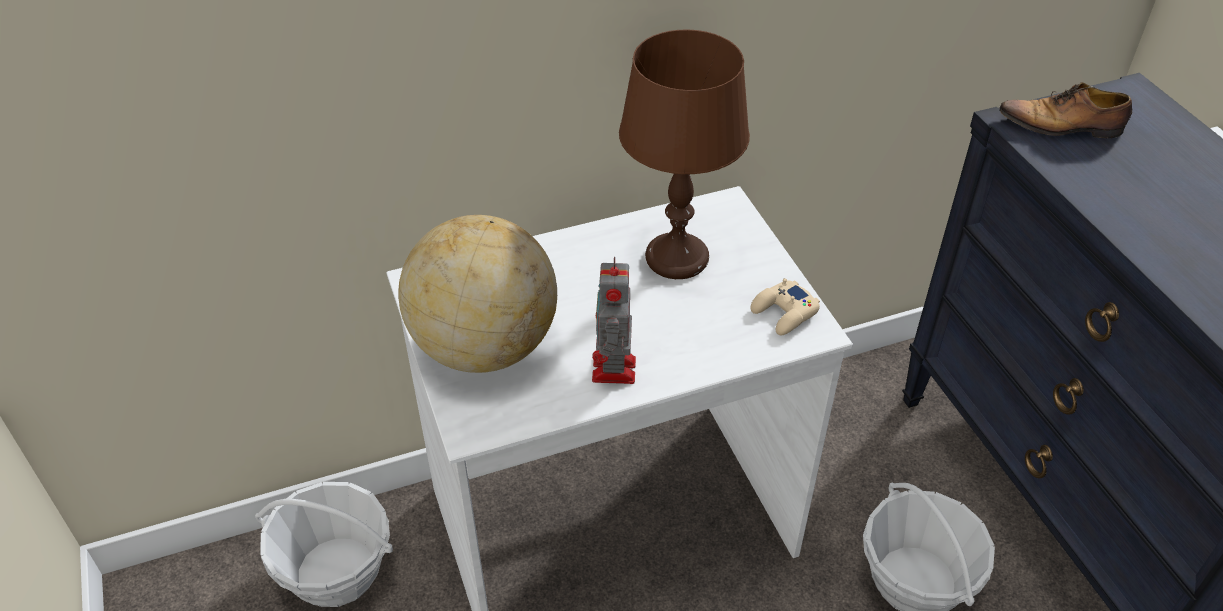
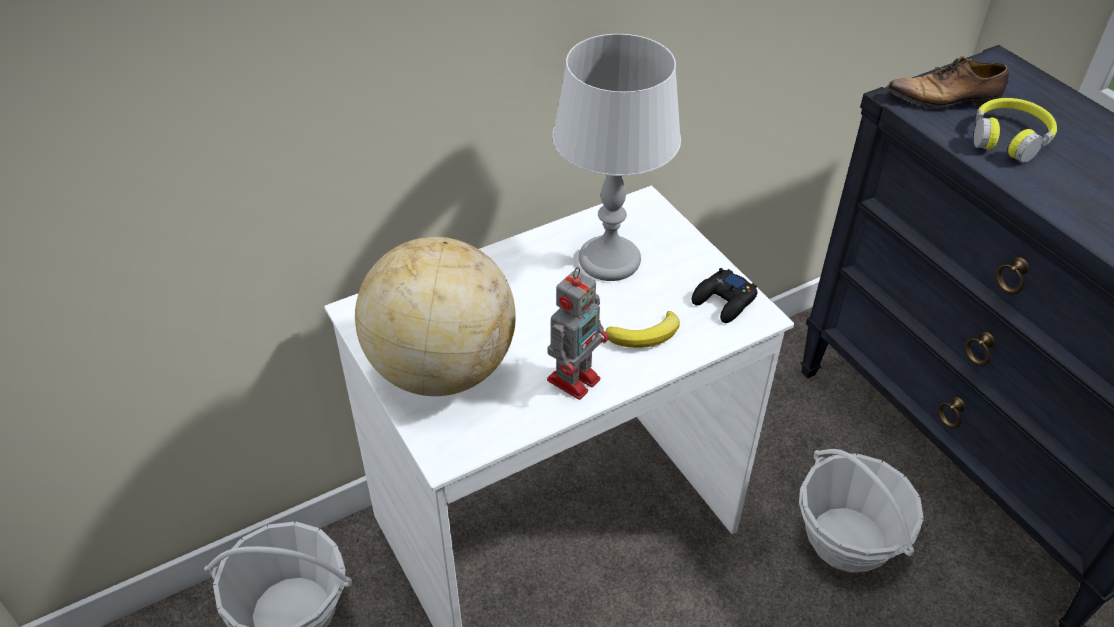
camera: 10 degrees left, 0 degrees up
toy robot [592,257,636,384] -> toy robot turned 135 degrees counterclockwise [547,267,608,400]
brown table lamp [619,30,750,279] -> grey table lamp [552,34,681,281]
beige game controller [750,278,820,335] -> black game controller [692,268,757,323]
none -> banana [606,311,680,348]
none -> yellow headphones [974,98,1057,163]

